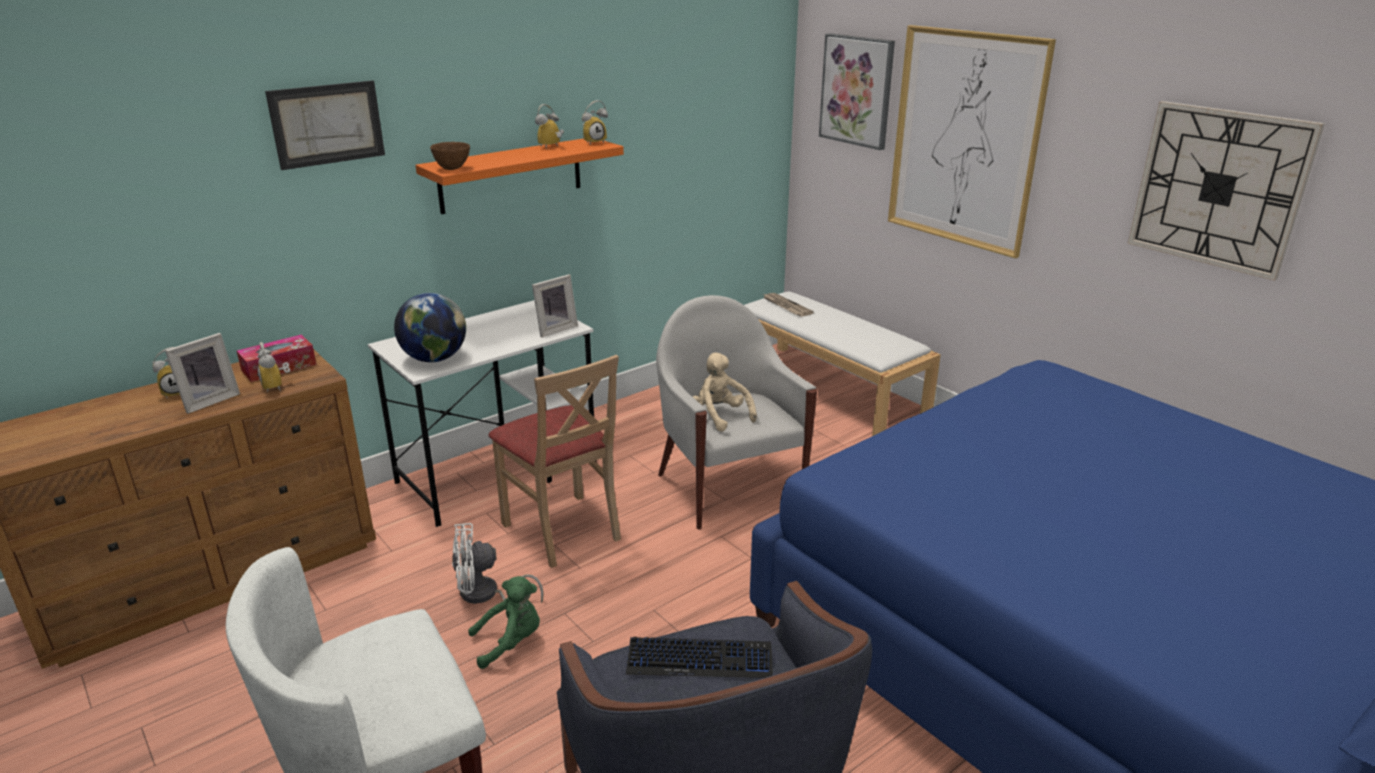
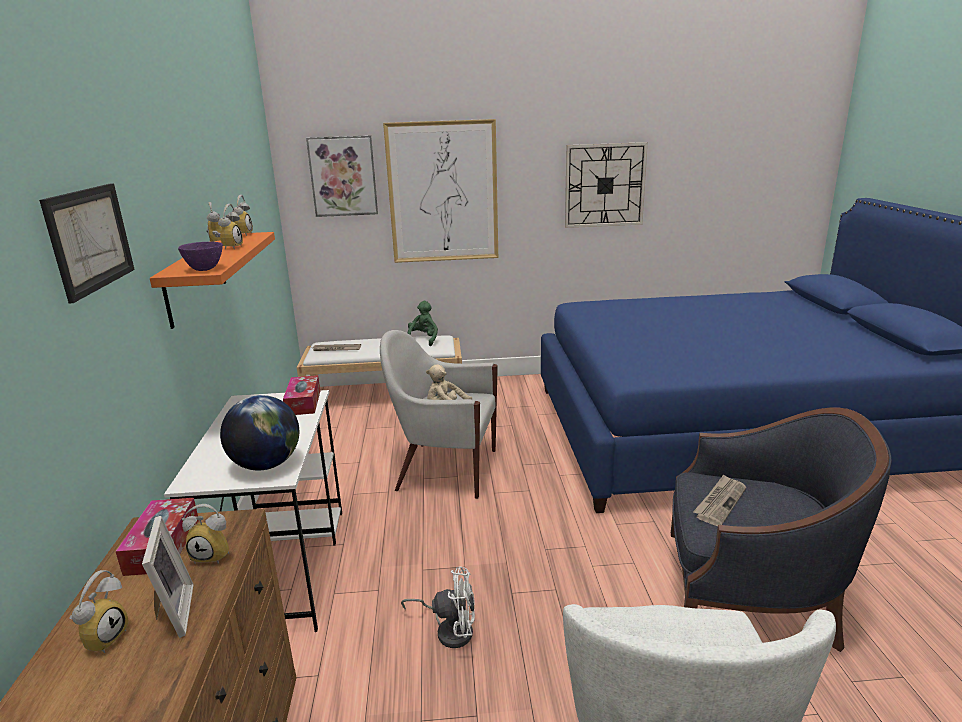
camera: 55 degrees left, 5 degrees down
brown bowl [430,142,470,170] -> purple bowl [178,242,223,271]
white fan [452,523,544,604] -> white fan turned 105 degrees counterclockwise [401,567,475,648]
green plush toy [468,576,540,669] -> green plush toy moved to [408,301,438,346]
beige chair [488,355,621,568] -> none
picture frame [532,274,578,337] -> tissue box [283,375,320,415]
keyboard [626,637,773,678] -> newspaper [693,475,746,526]
none -> alarm clock [212,204,243,250]

